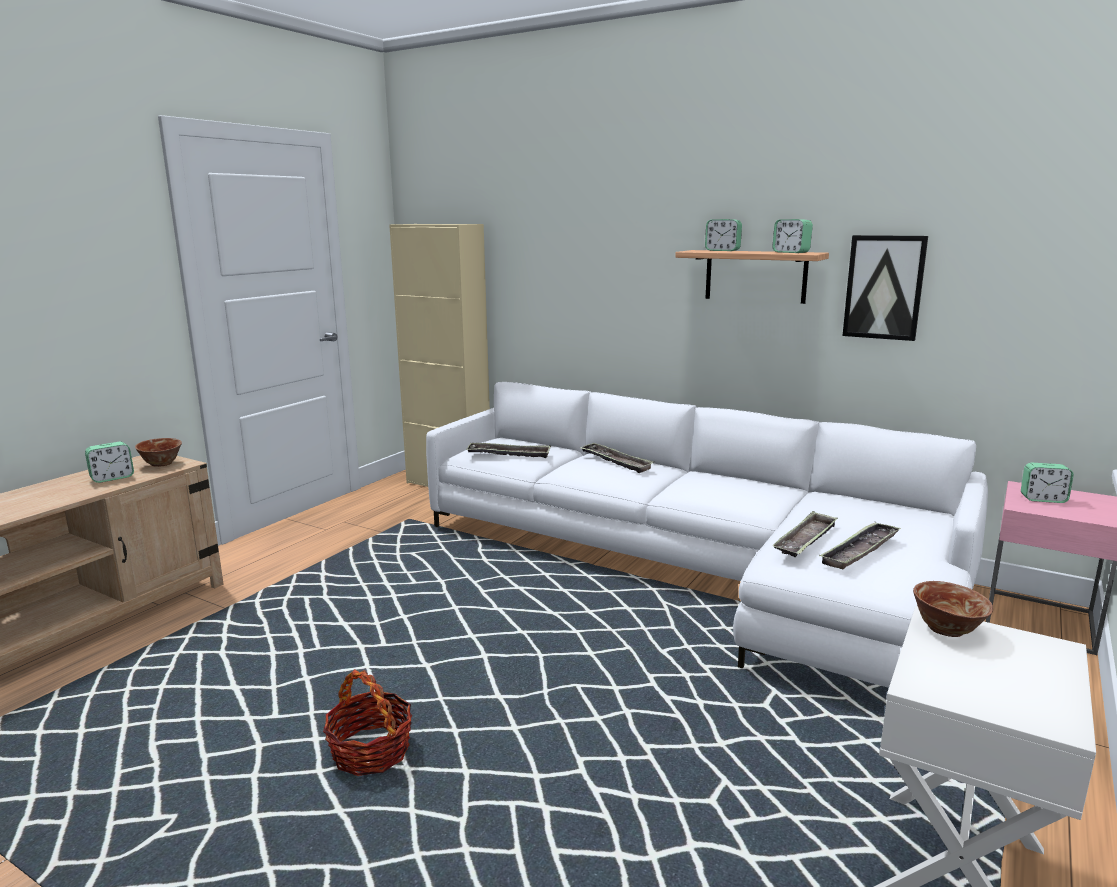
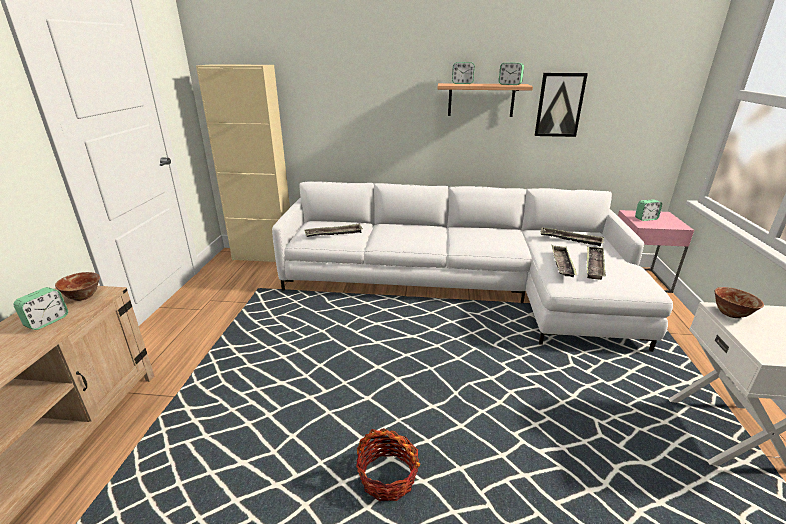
camera: 25 degrees left, 10 degrees up
tray [580,442,654,473] -> tray moved to [540,228,604,247]

